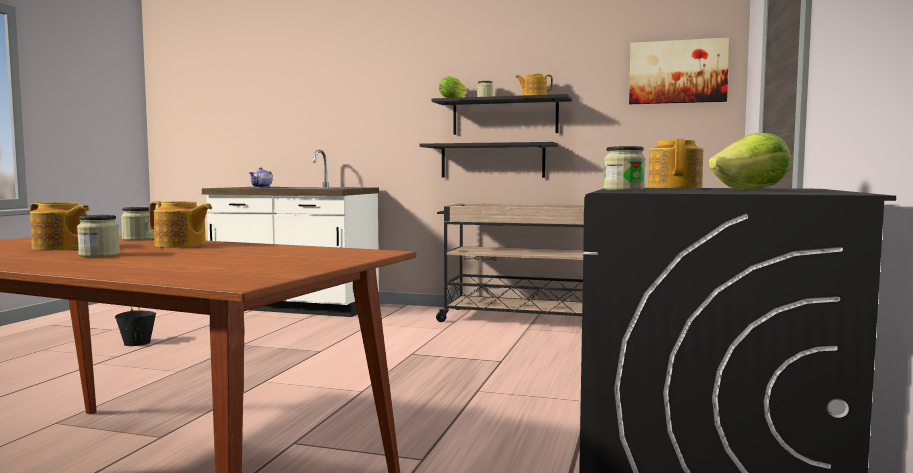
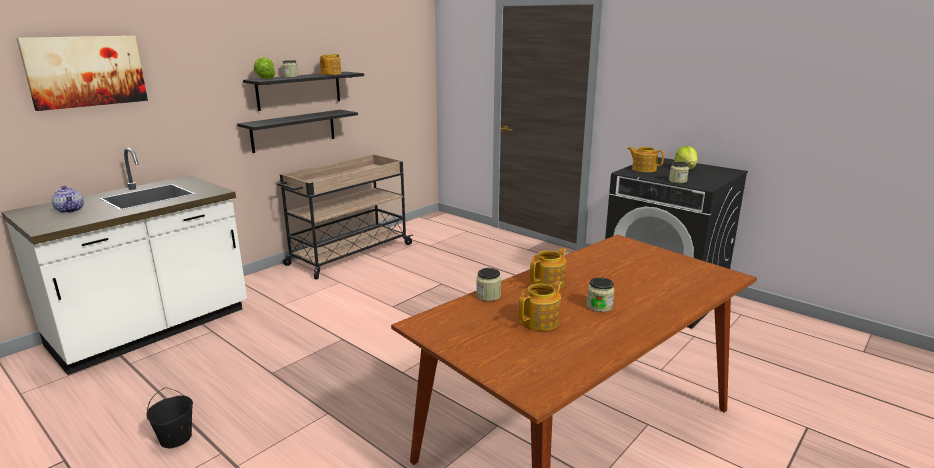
camera: 65 degrees left, 15 degrees up
picture [629,38,729,104] -> picture moved to [16,36,148,111]

